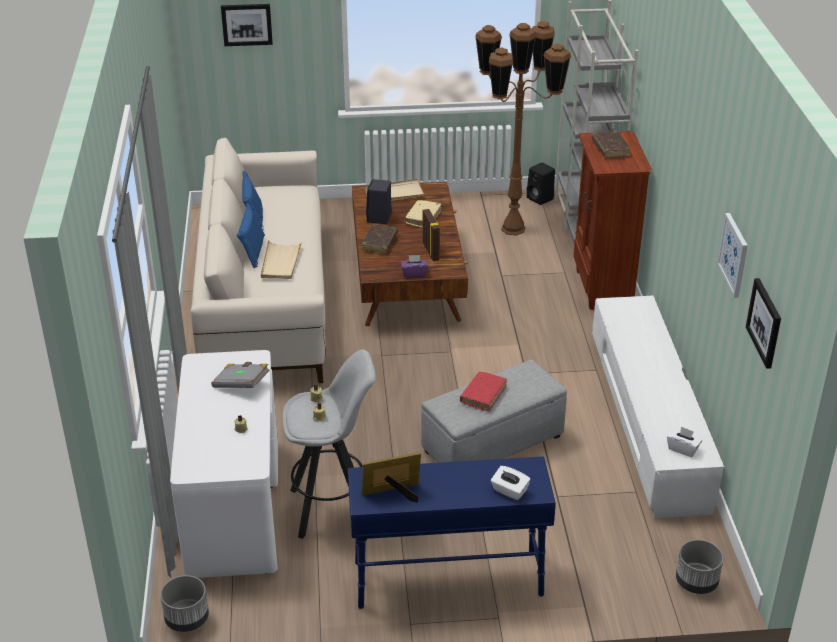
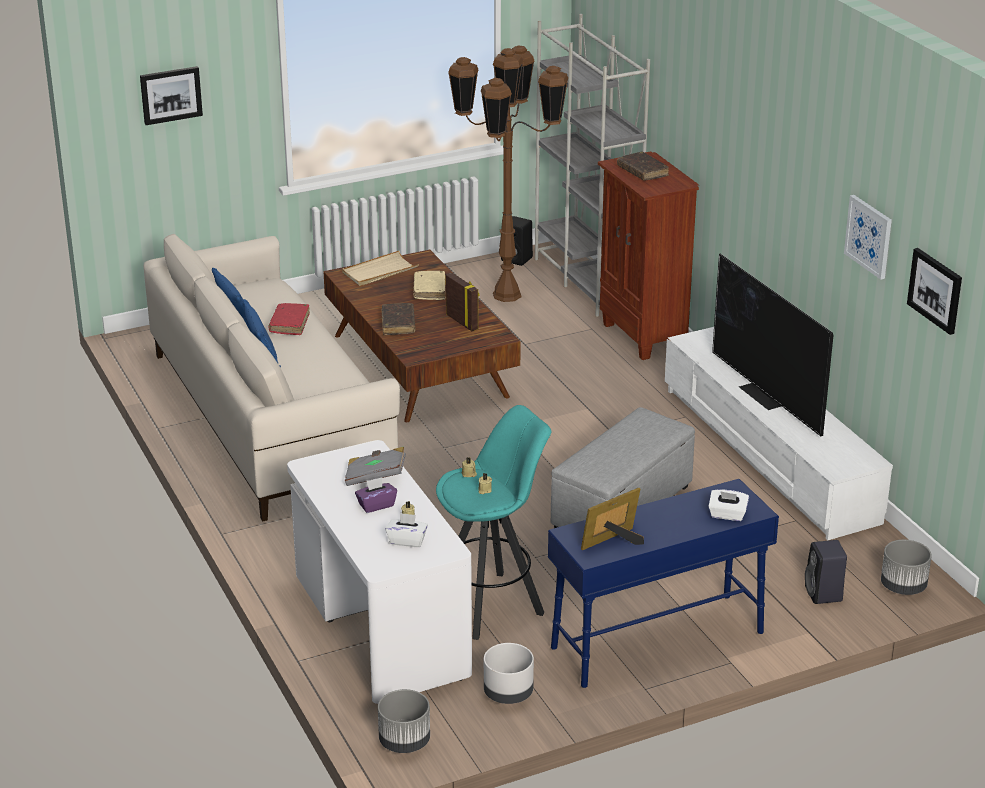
camera: 20 degrees left, 5 degrees down
beige tray [261,240,302,279] -> none
grey stool [282,350,376,539] -> turquoise stool [436,405,552,640]
black speaker [366,179,392,224] -> black speaker moved to [805,540,847,604]
purple tissue box [401,255,429,278] -> purple tissue box moved to [355,477,397,513]
red book [460,372,507,412] -> red book moved to [268,303,310,335]
white tissue box [667,426,702,457] -> white tissue box moved to [386,513,428,547]
none -> grey planter [484,643,534,704]
none -> television [712,254,834,436]

